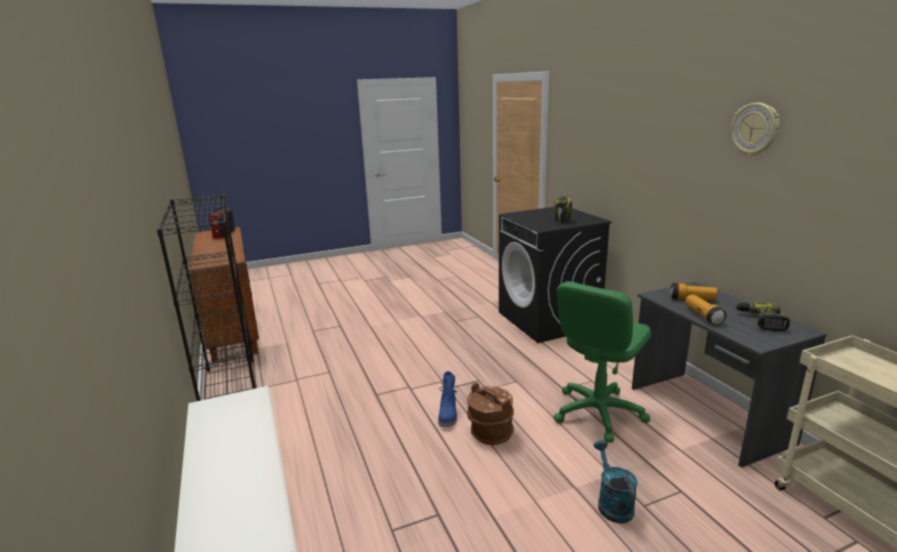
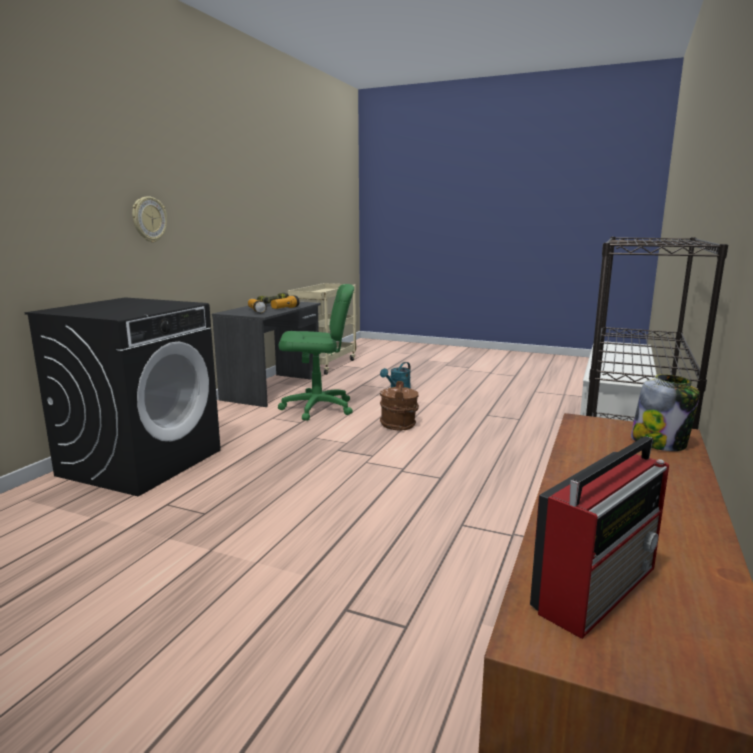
camera: 135 degrees left, 5 degrees down
blue boot [438,371,457,428] -> none
jar [555,196,573,223] -> jar moved to [631,374,700,451]
wall clock [731,103,779,156] -> wall clock moved to [132,196,167,243]

